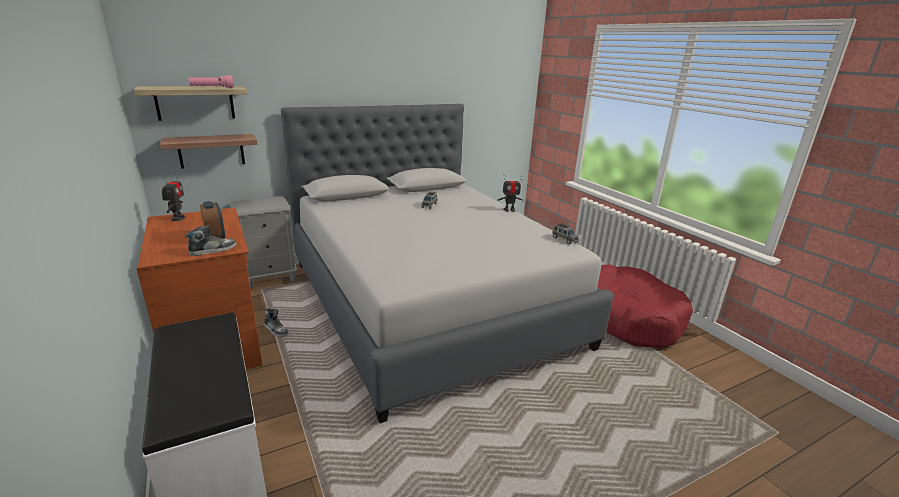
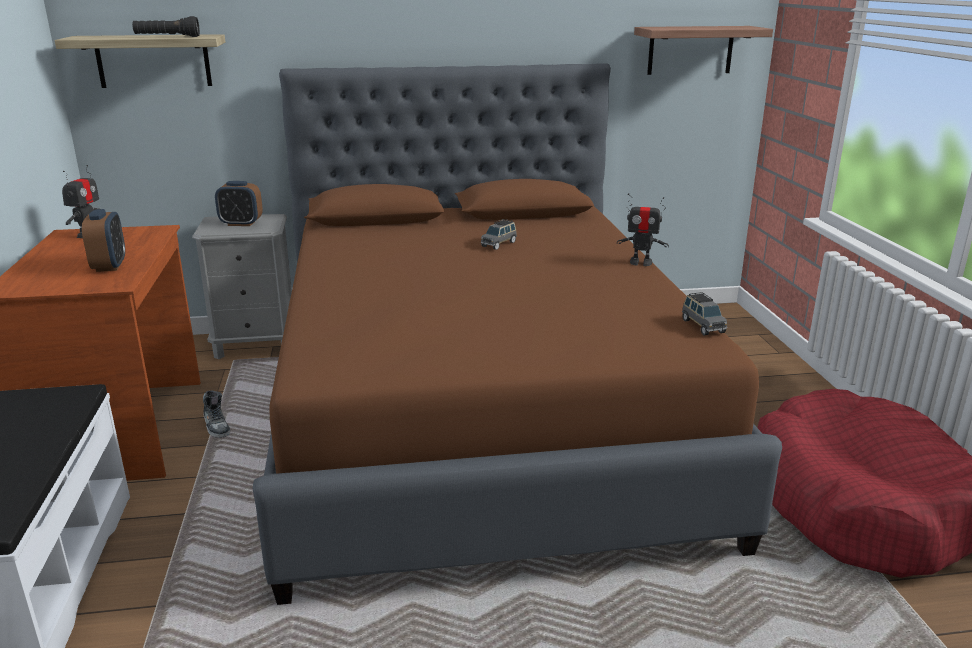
camera: 20 degrees right, 0 degrees up
shelf [160,134,258,169] -> shelf moved to [634,26,773,75]
shoe [185,226,236,256] -> none
pink flashlight [188,75,234,88] -> black flashlight [132,16,200,37]
grey bed [281,104,614,423] -> brown bed [253,63,782,605]
none -> alarm clock [215,181,263,226]

